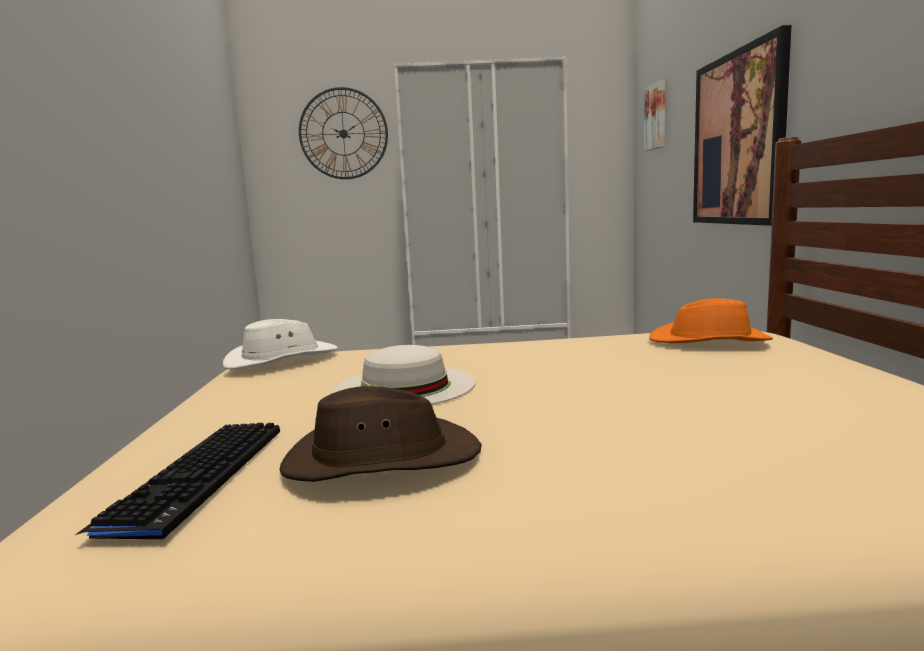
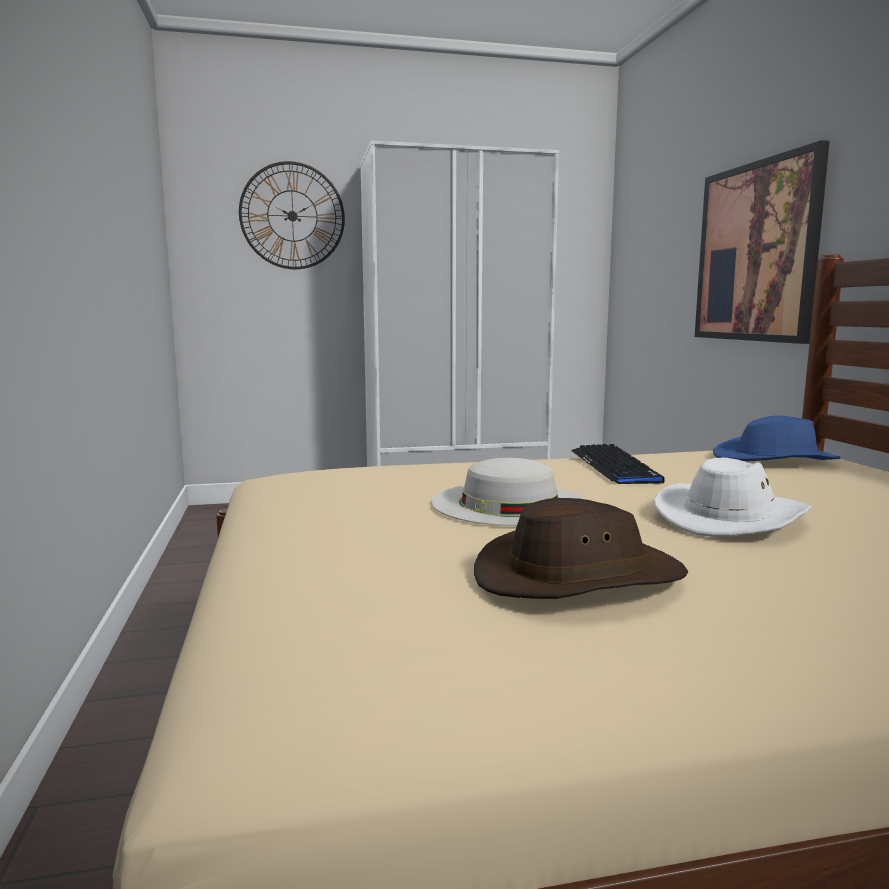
camera: 10 degrees left, 0 degrees up
keyboard [75,423,280,539] -> keyboard moved to [571,444,665,484]
white hat [223,319,338,370] -> white hat moved to [653,458,812,537]
picture [644,80,665,151] -> none
orange hat [649,298,773,343] -> blue hat [713,416,841,461]

